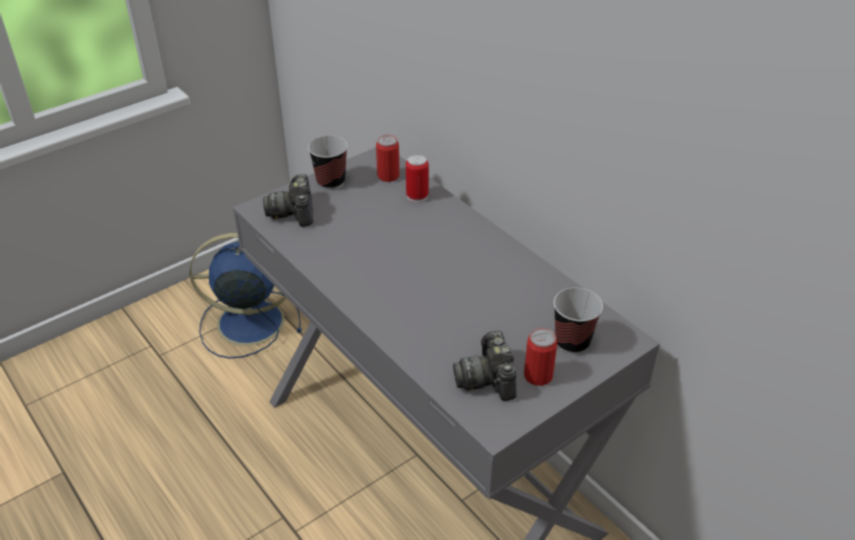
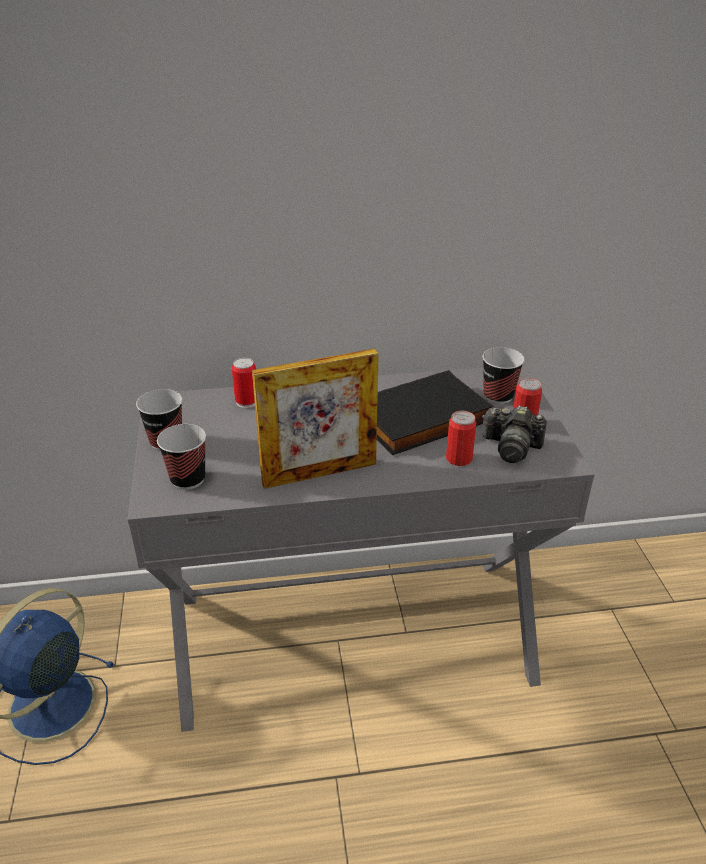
camera: 60 degrees left, 5 degrees down
camera [263,174,313,227] -> cup [157,424,206,490]
can [376,135,400,182] -> can moved to [446,411,476,466]
none -> picture frame [252,349,379,489]
none -> black book [377,370,493,455]

